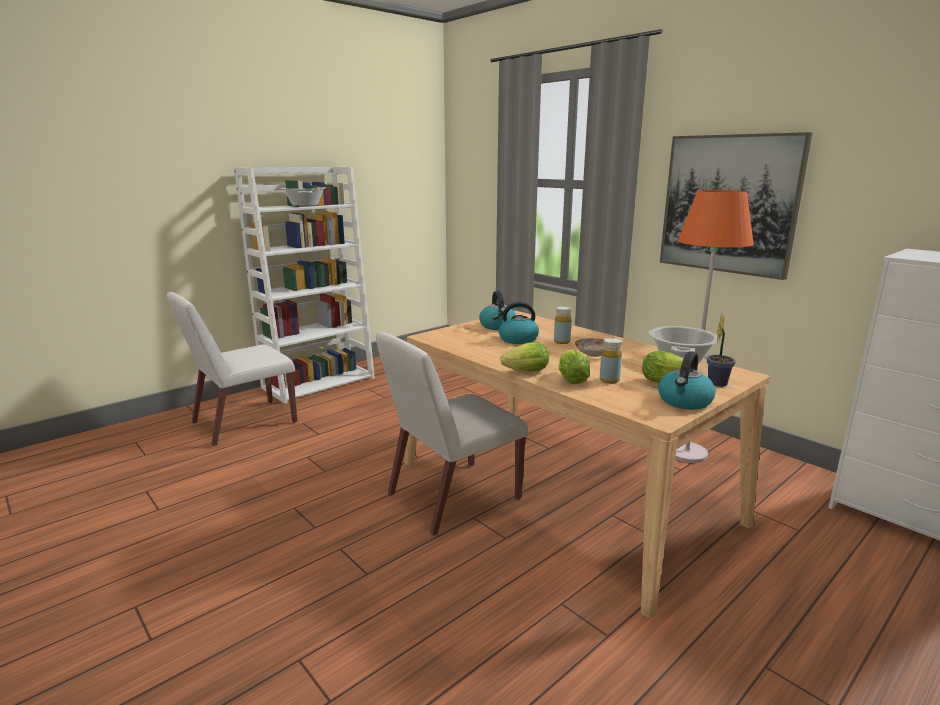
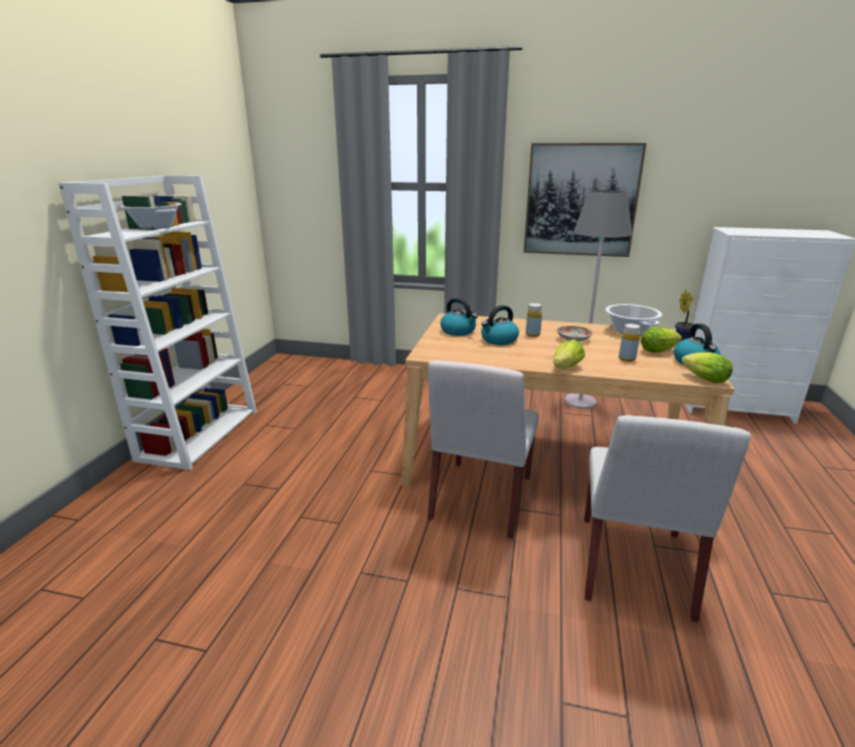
camera: 35 degrees left, 5 degrees up
white chair [166,292,297,446] -> white chair moved to [584,415,751,623]
lettuce [558,350,590,384] -> lettuce moved to [681,352,733,383]
orange floor lamp [675,190,754,463] -> grey floor lamp [565,190,632,409]

